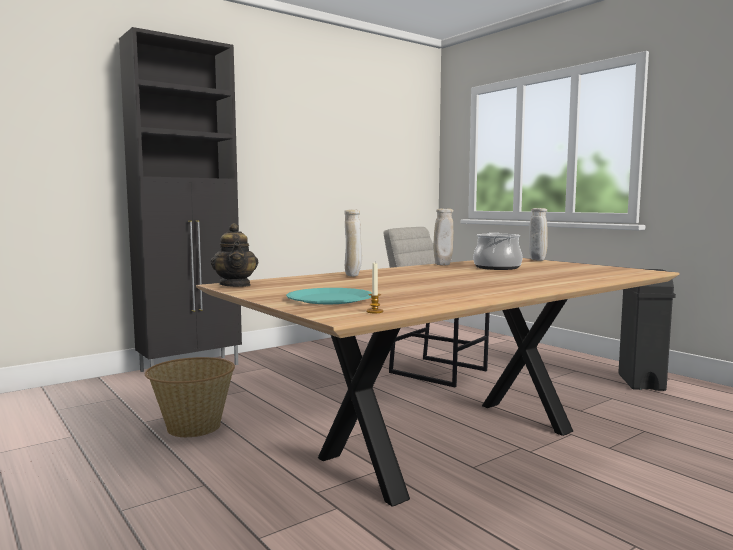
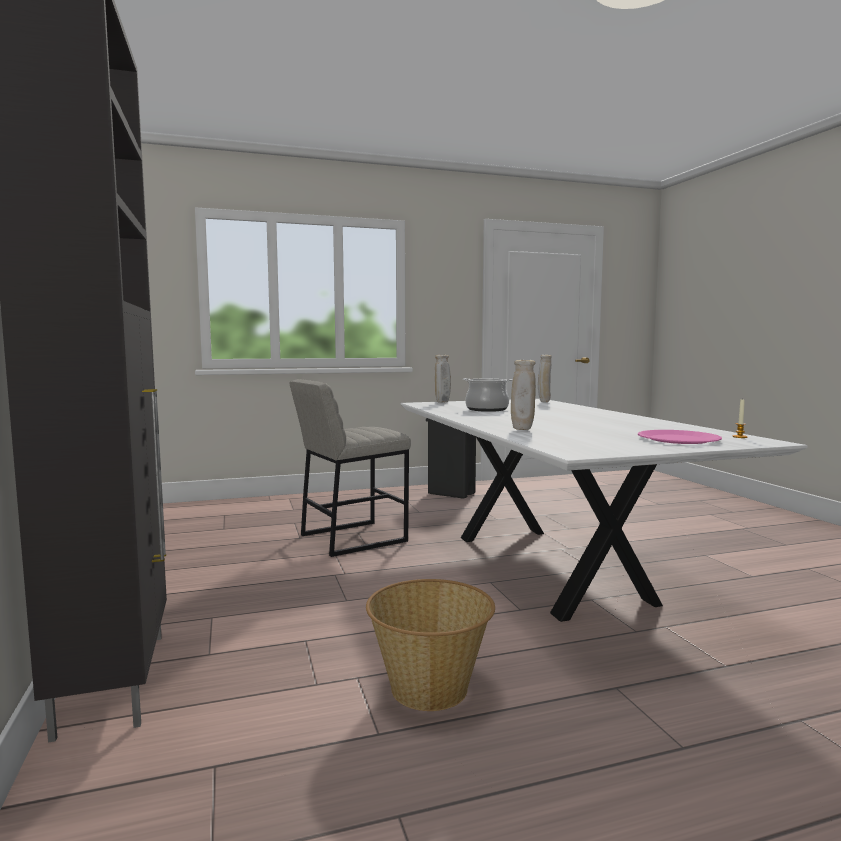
camera: 70 degrees left, 0 degrees up
brown dining table [196,258,680,507] -> white dining table [400,399,807,622]
teapot [211,223,258,287] -> none
turquoise plate [286,288,372,304] -> pink plate [638,430,722,444]
beige vase [433,209,453,266] -> beige vase moved to [538,355,552,403]

